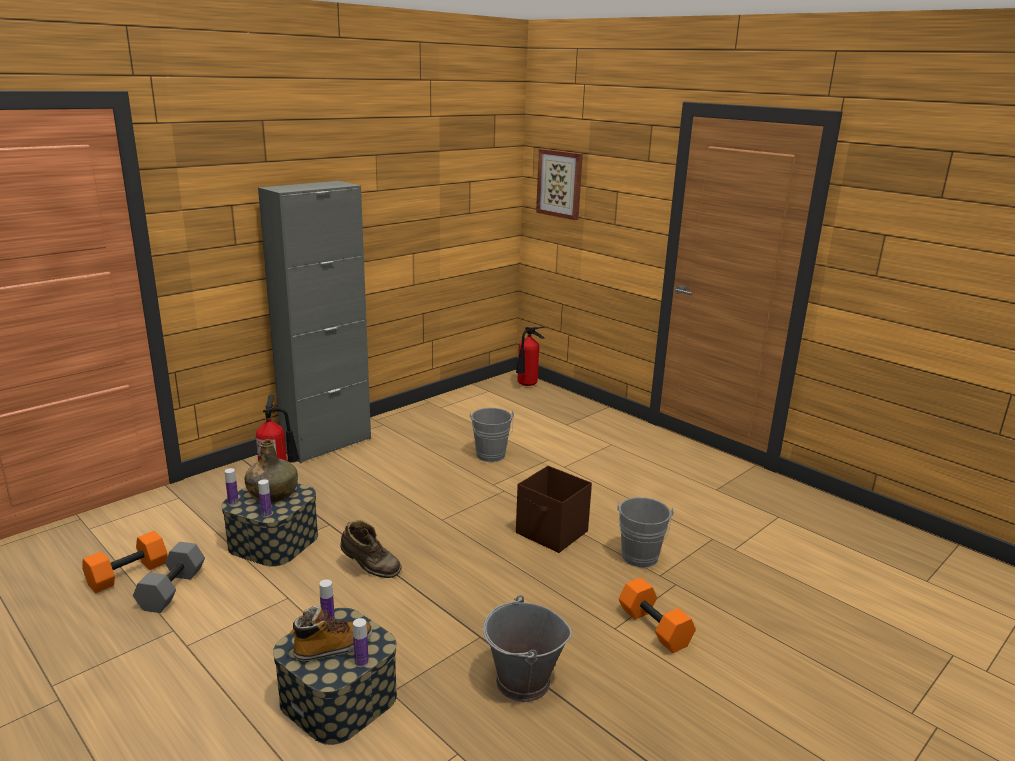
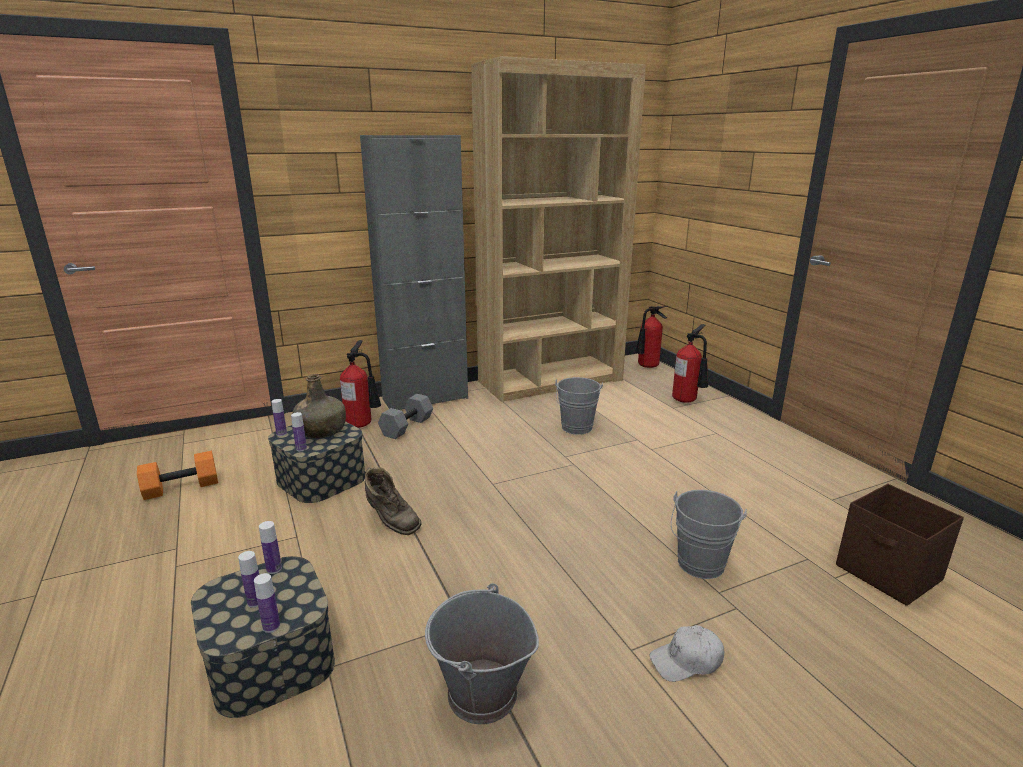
camera: 20 degrees right, 0 degrees up
grey dumbbell [133,542,205,613] -> grey dumbbell moved to [378,394,433,439]
boot [290,605,372,662] -> bottle [238,551,259,608]
brown storage box [516,466,592,553] -> brown storage box moved to [836,484,964,606]
picture [536,149,583,220] -> none
orange dumbbell [619,578,696,653] -> white cap [650,625,724,682]
none -> brown bookcase [471,56,646,402]
none -> fire extinguisher [672,324,708,403]

